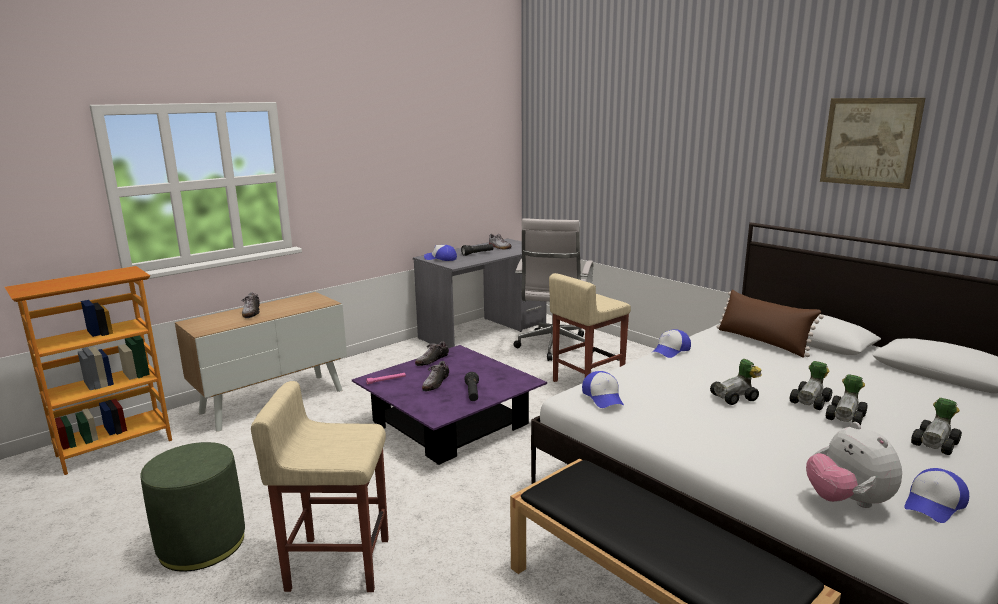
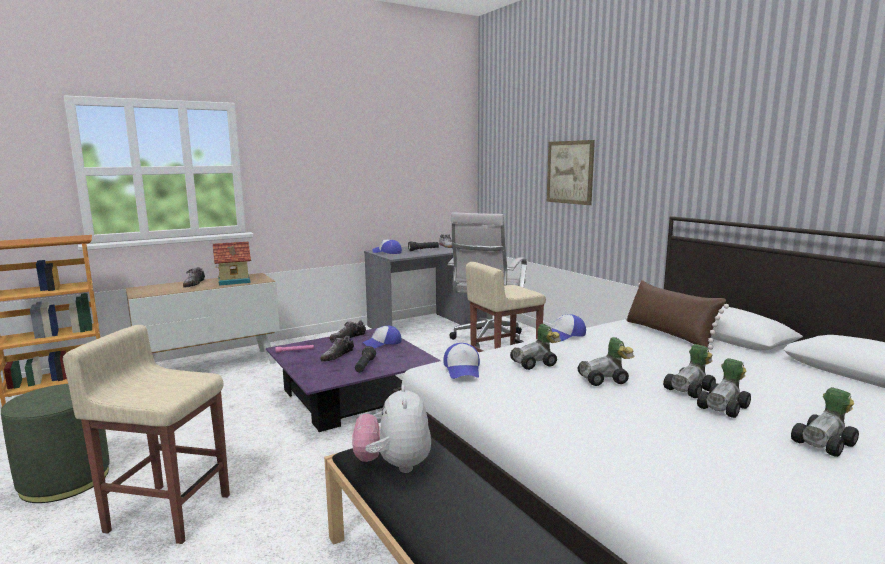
camera: 10 degrees right, 5 degrees down
plush toy [806,422,902,508] -> plush toy moved to [352,385,431,473]
picture [820,98,925,189] -> picture moved to [547,140,595,205]
cap [904,468,969,523] -> cap moved to [362,326,401,348]
none -> toy house [213,242,251,286]
none -> toy car [510,324,561,370]

